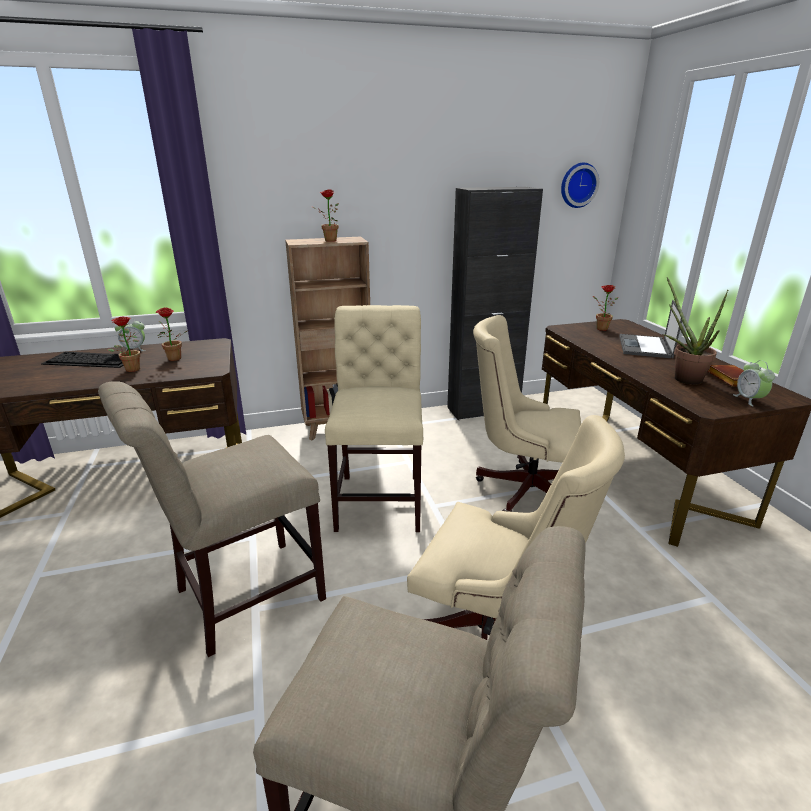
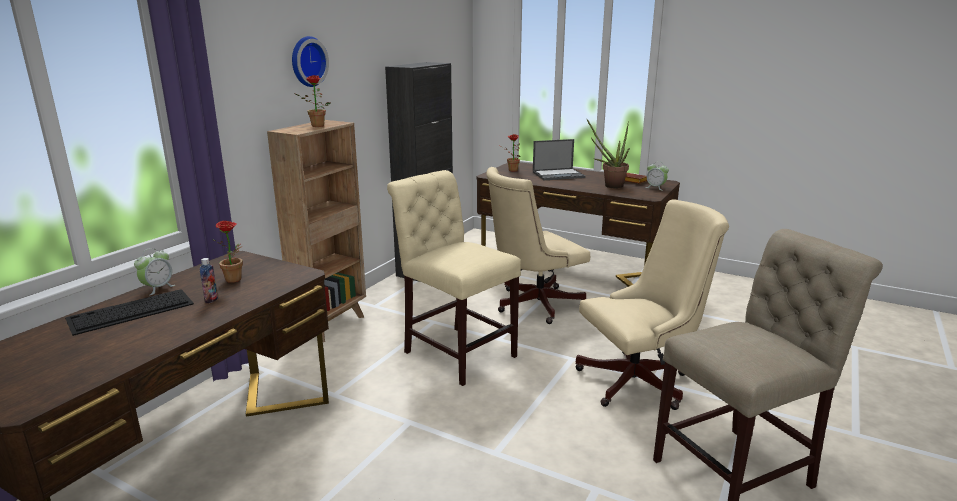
camera: 45 degrees left, 5 degrees down
beige chair [98,381,326,657] -> none
potted plant [108,317,140,372] -> bottle [200,258,218,303]
wall clock [561,163,599,208] -> wall clock moved to [292,36,329,87]
laptop [619,300,682,358] -> laptop turned 75 degrees counterclockwise [533,139,585,180]

